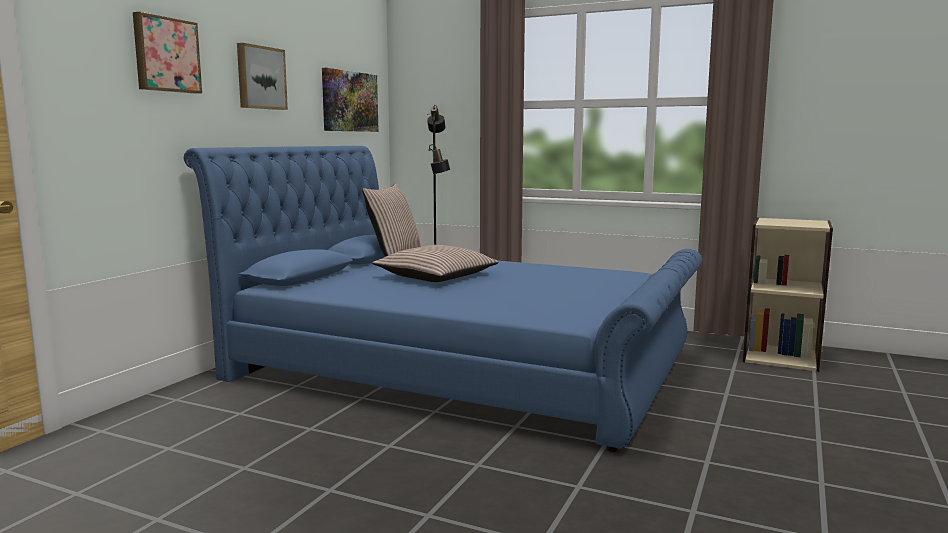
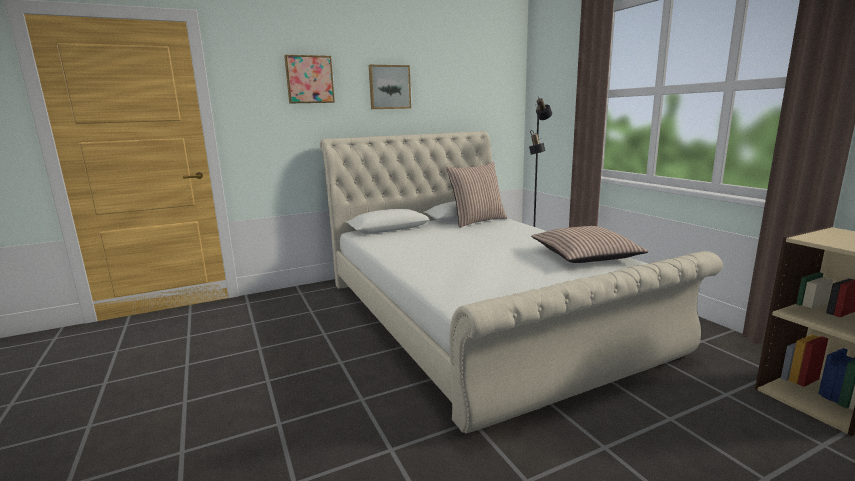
camera: 40 degrees right, 5 degrees up
blue bed [184,146,702,452] -> beige bed [320,131,723,433]
picture [322,68,379,132] -> none
pillow [372,245,499,282] -> pillow moved to [531,226,649,263]

